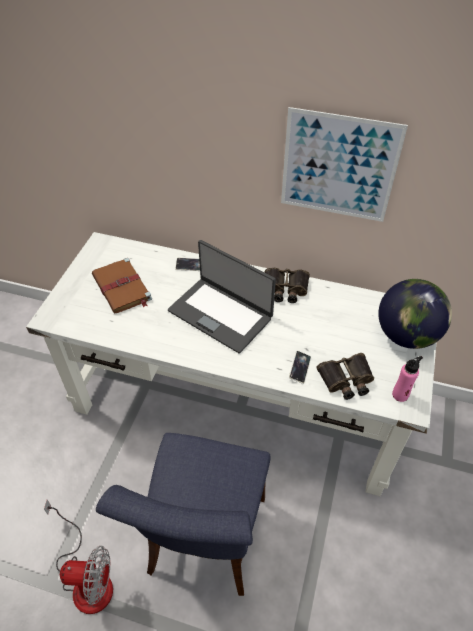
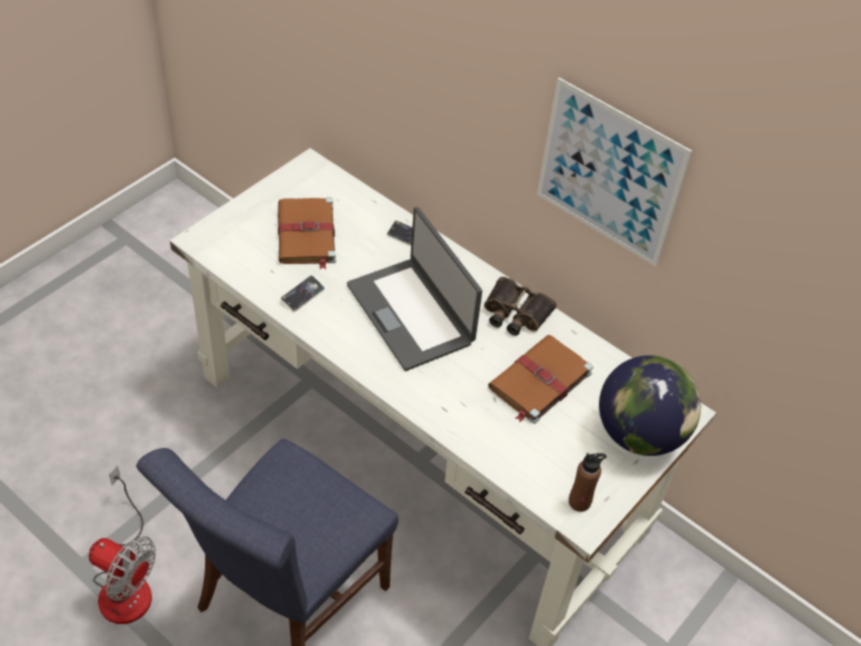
camera: 20 degrees right, 0 degrees up
phone [289,351,311,384] -> phone moved to [280,275,325,312]
binoculars [316,353,374,400] -> none
pink bottle [392,356,423,402] -> brown bottle [569,453,606,512]
none -> brown book [488,335,593,424]

